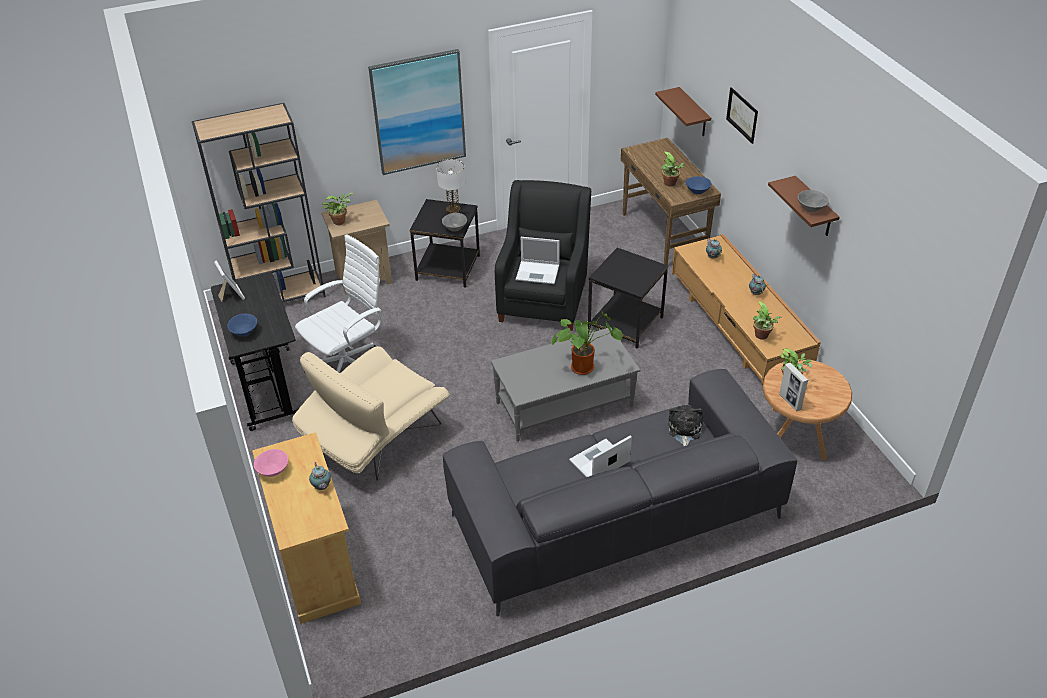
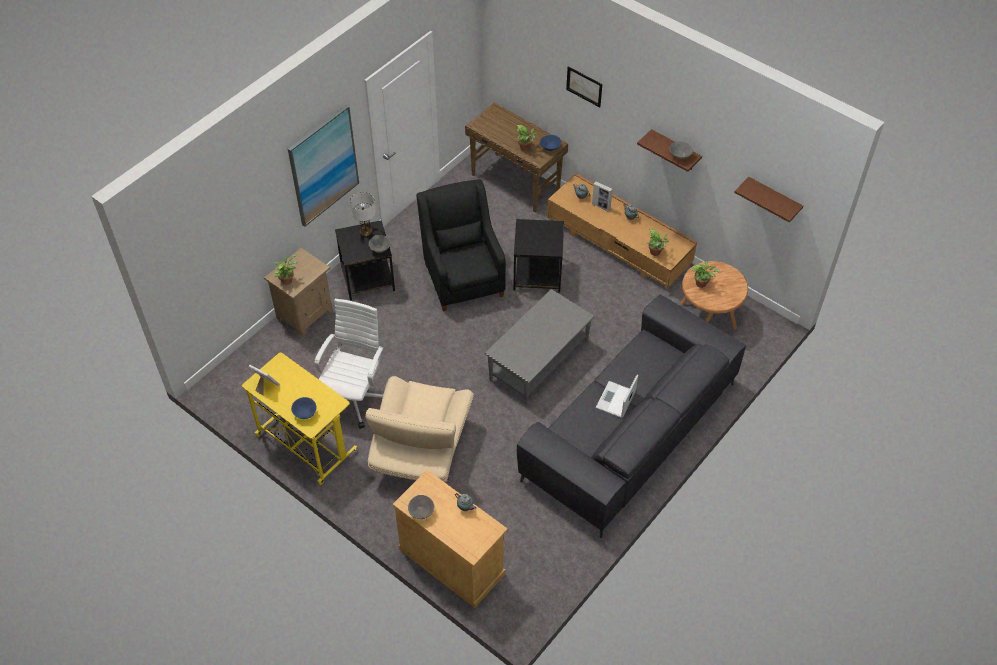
camera: 30 degrees left, 10 degrees up
bookcase [192,103,326,302] -> none
black desk [211,272,298,431] -> yellow desk [242,353,357,485]
pink bowl [254,449,288,477] -> grey bowl [408,495,434,519]
laptop [516,237,560,284] -> none
potted plant [552,310,623,375] -> none
brown shelf [655,87,711,136] -> brown shelf moved to [734,177,803,222]
plush toy [668,405,703,447] -> none
picture frame [779,363,808,411] -> picture frame moved to [592,182,613,211]

